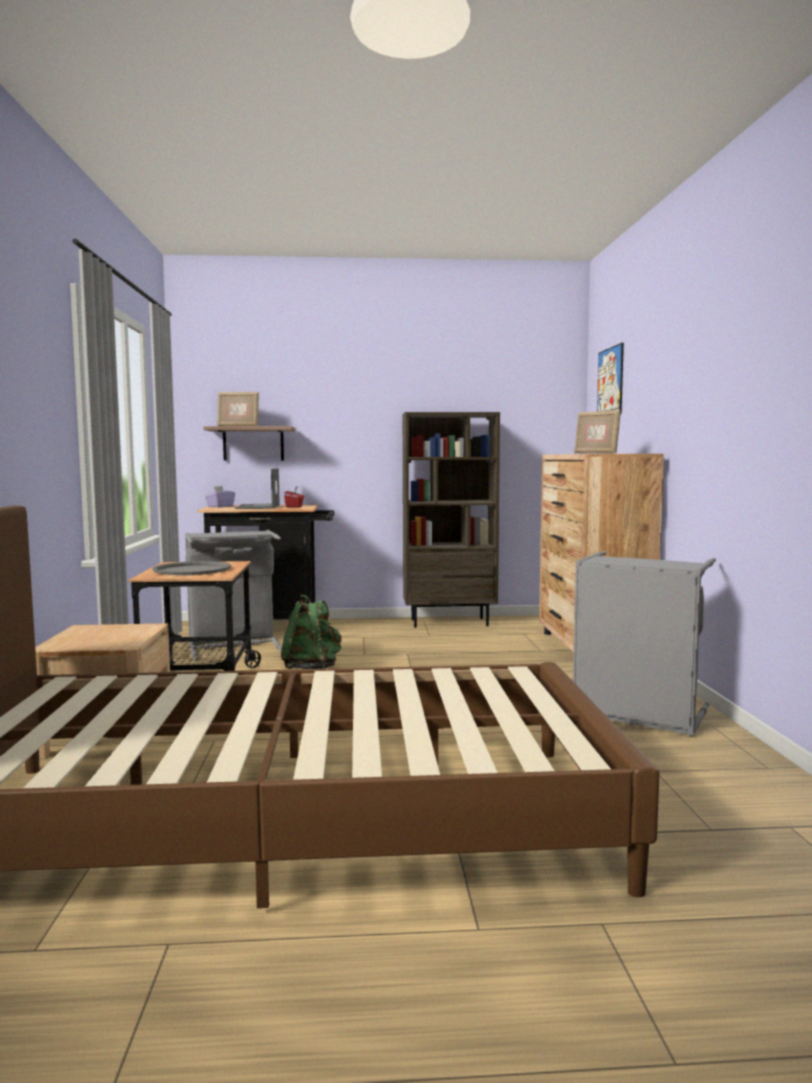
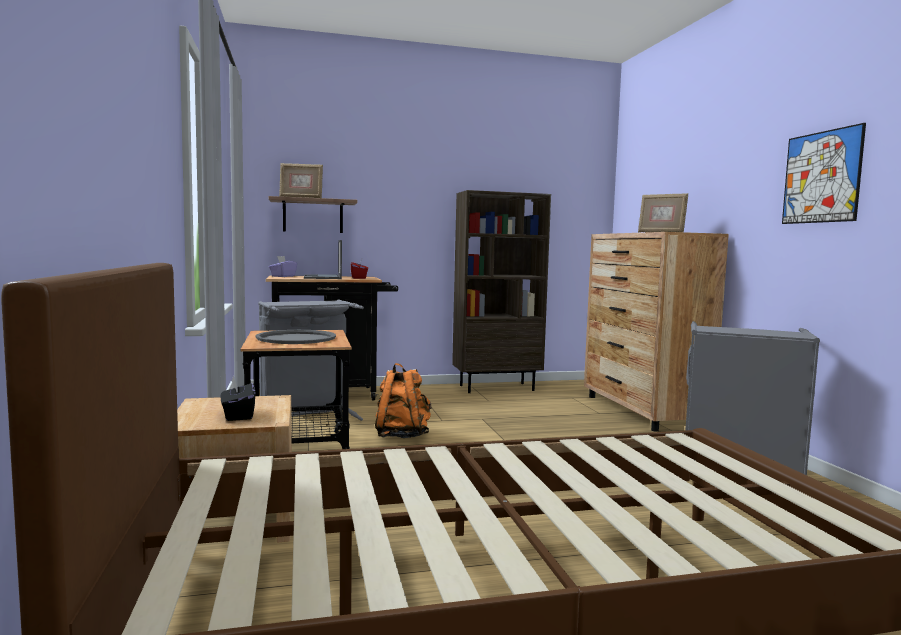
camera: 10 degrees left, 0 degrees up
green backpack [281,595,342,669] -> orange backpack [375,363,432,438]
picture [597,343,624,414] -> picture moved to [782,123,866,224]
none -> black tissue box [221,376,255,421]

